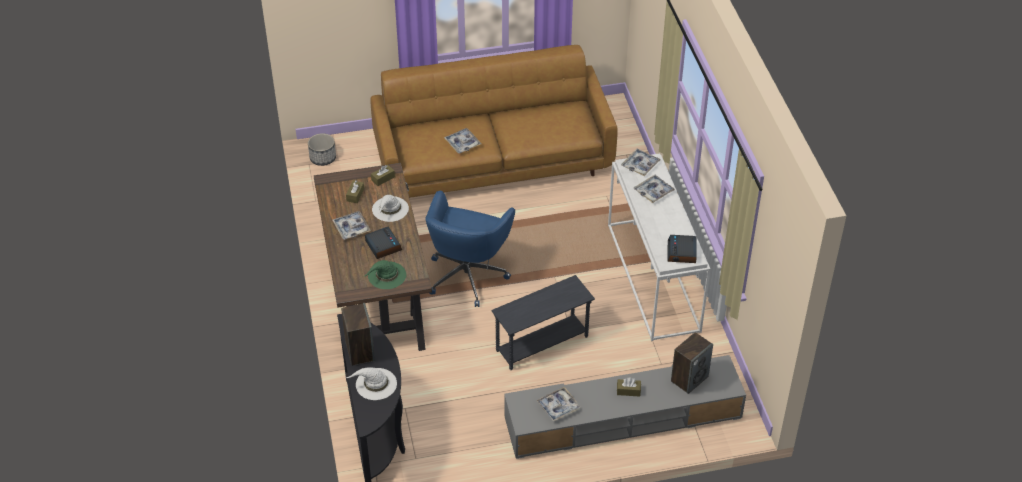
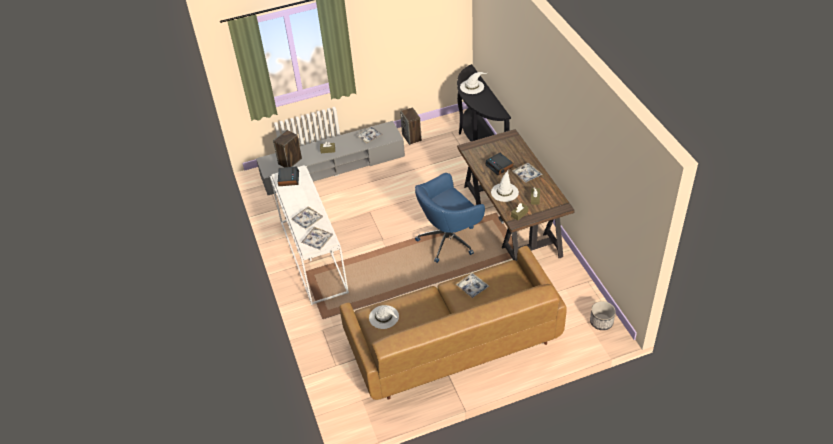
camera: 175 degrees right, 0 degrees up
speaker [341,303,375,366] -> speaker moved to [400,108,422,145]
green hat [365,260,406,289] -> none
blue office chair [425,191,515,307] -> blue office chair turned 135 degrees counterclockwise [415,173,485,263]
grey side table [491,275,595,370] -> none
none -> white hat [369,305,399,329]

